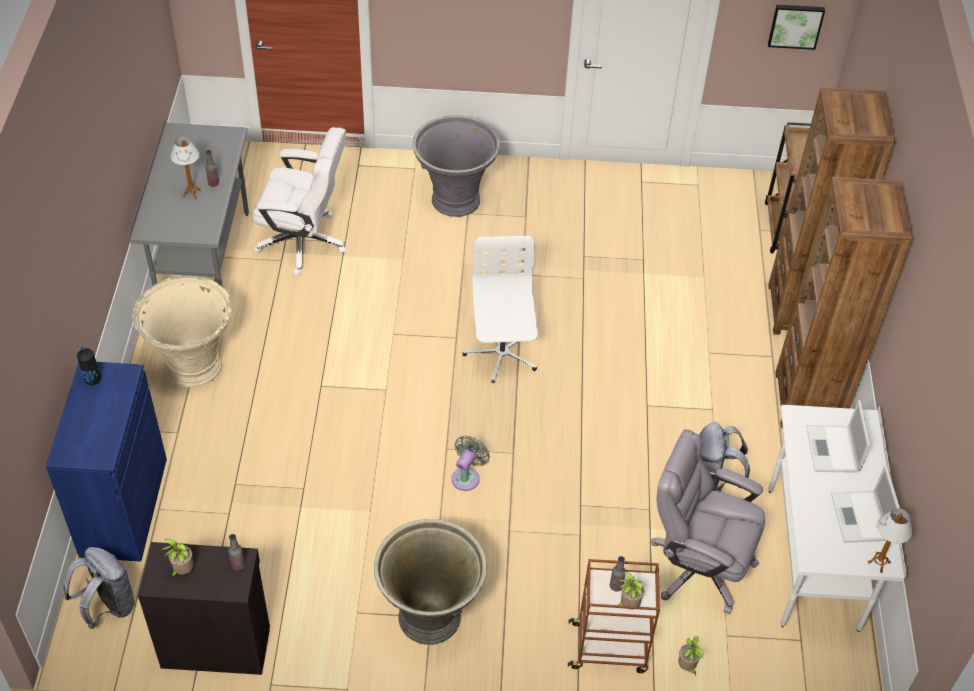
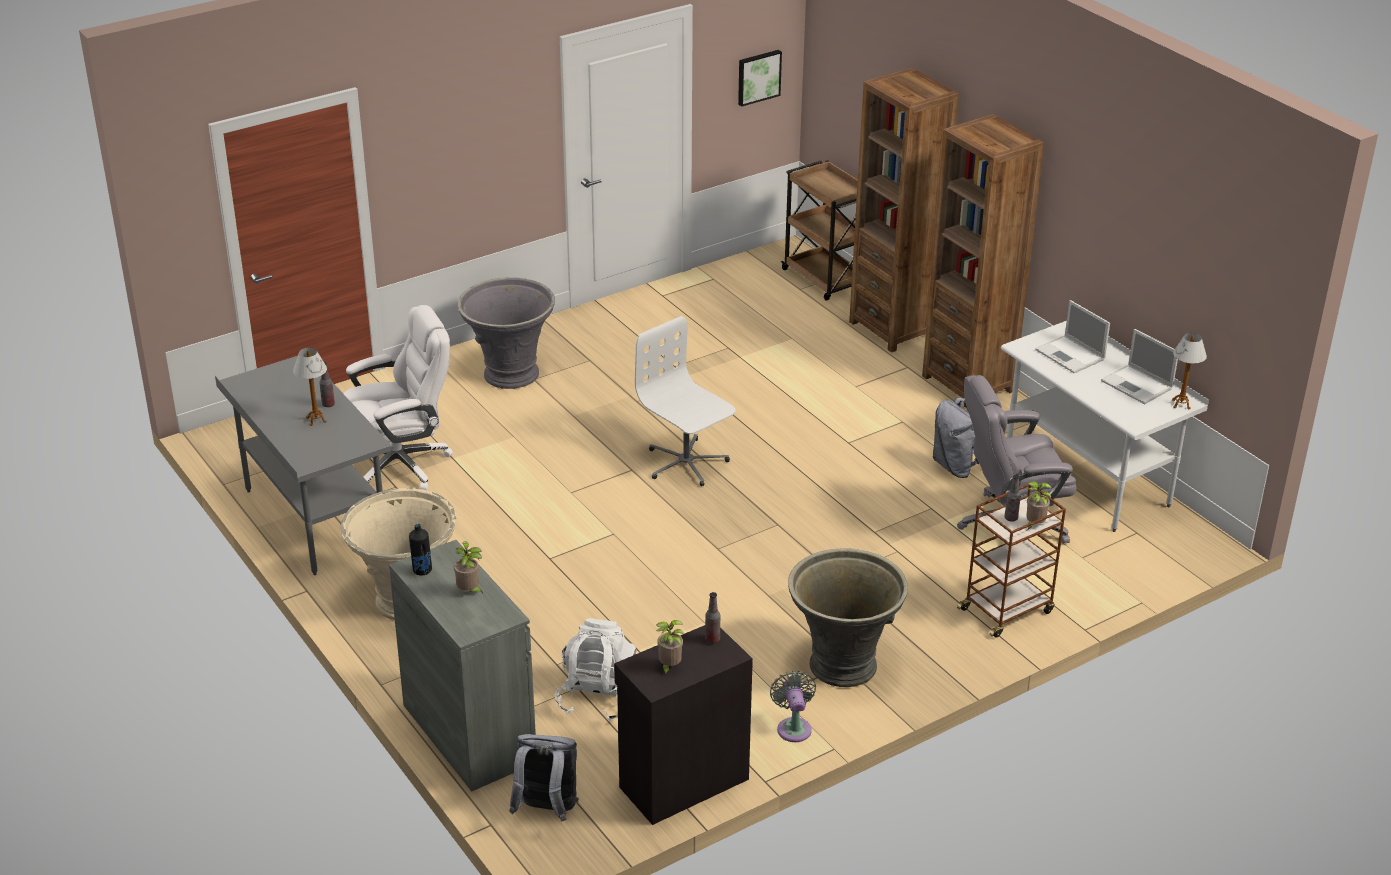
camera: 35 degrees left, 15 degrees down
blue cabinet [46,362,167,562] -> grey cabinet [389,540,536,792]
grey fan [451,435,490,491] -> grey fan moved to [770,671,816,742]
potted plant [678,636,704,675] -> potted plant moved to [454,541,483,593]
none -> white backpack [554,618,637,721]

